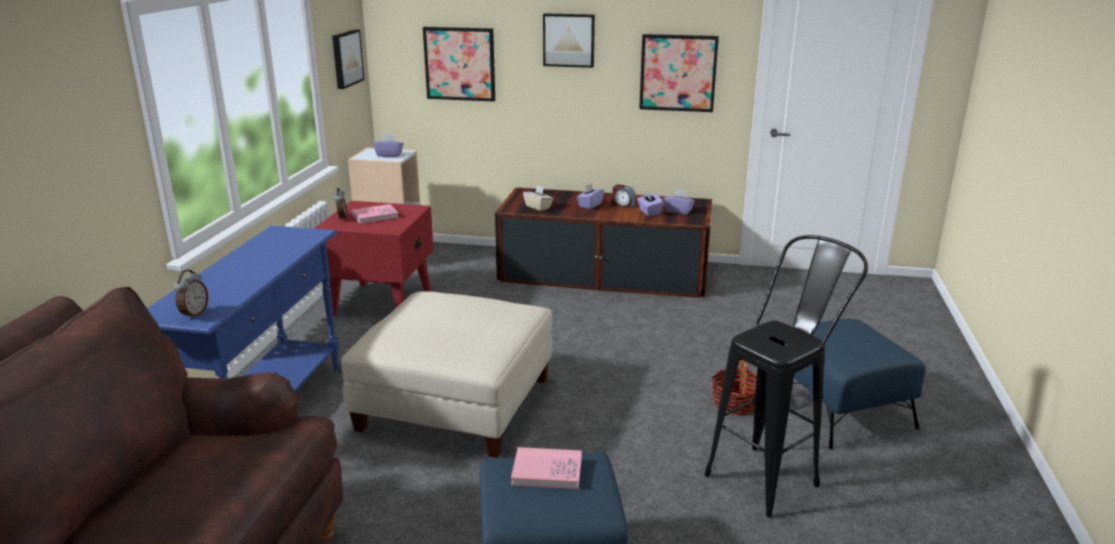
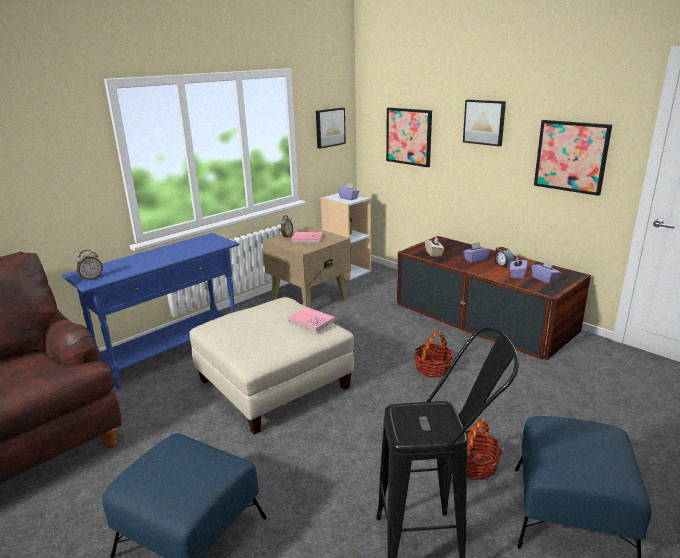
camera: 35 degrees right, 0 degrees up
red nightstand [314,201,434,316] -> beige nightstand [262,226,351,308]
pink book [511,447,582,489] -> pink book moved to [288,307,335,332]
none -> basket [414,332,453,378]

